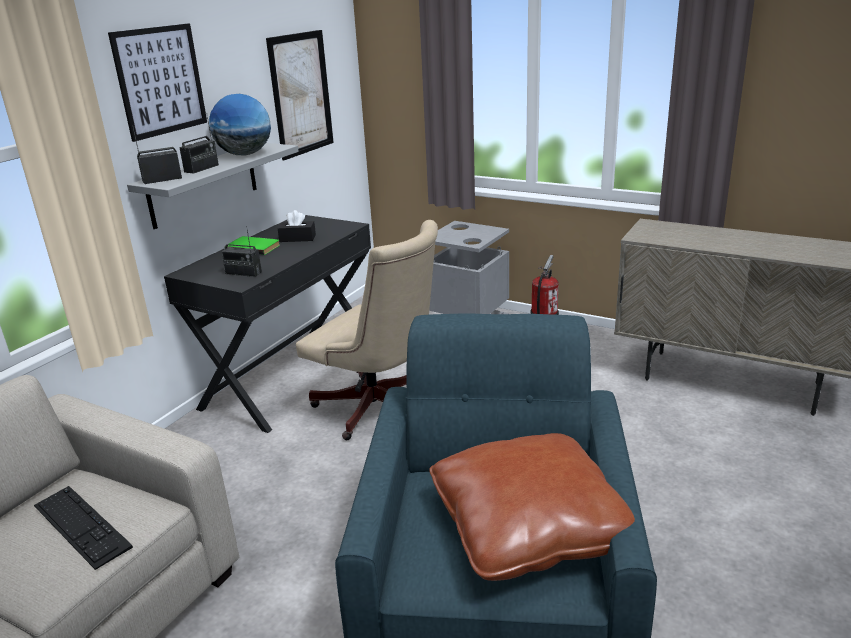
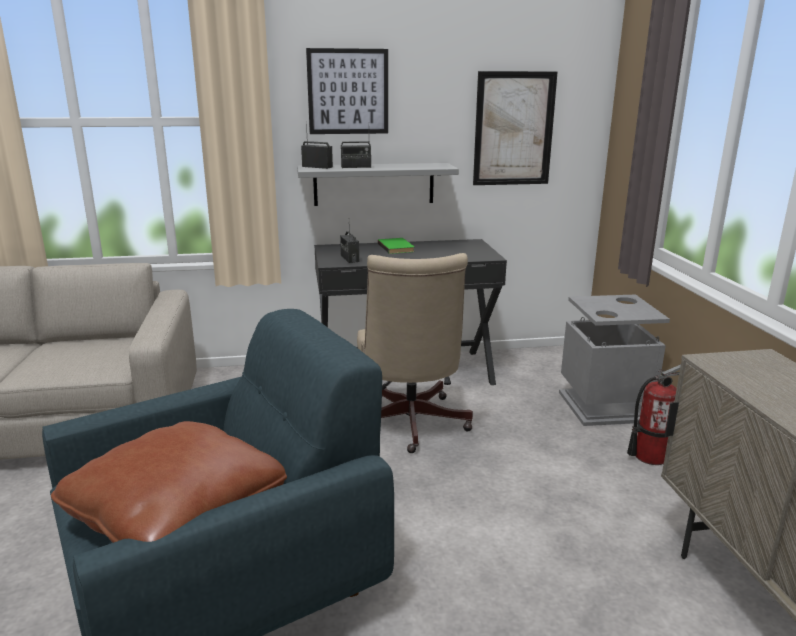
camera: 50 degrees right, 5 degrees down
keyboard [34,486,133,570] -> none
globe [209,94,271,155] -> none
black tissue box [278,210,316,242] -> none

